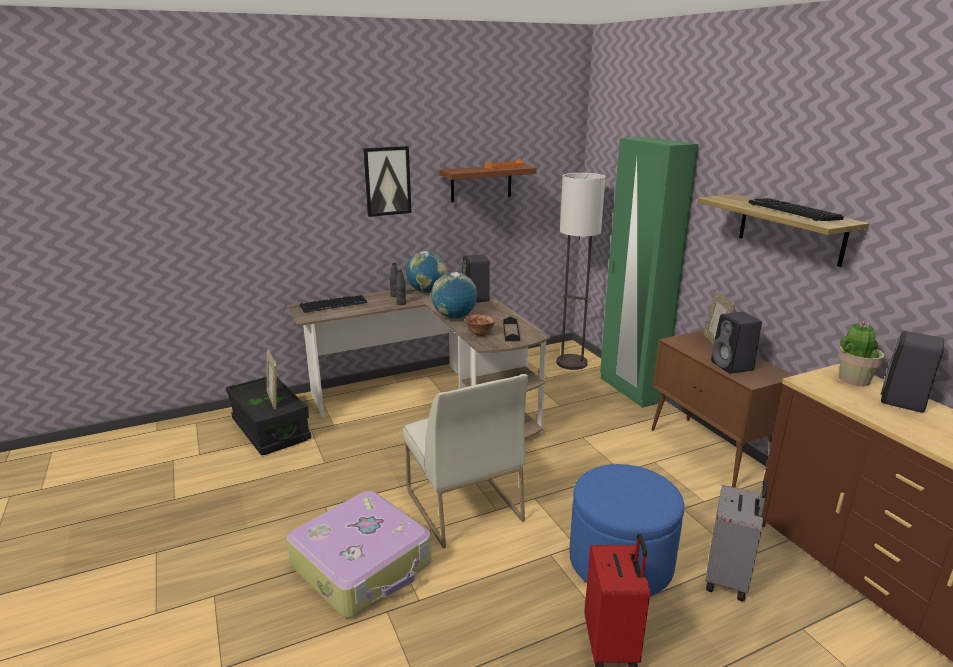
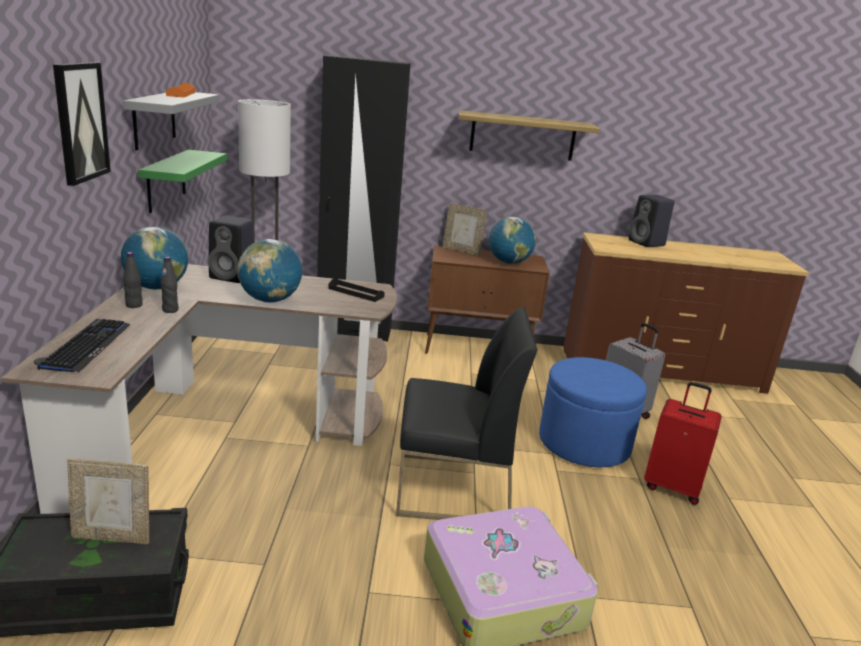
camera: 65 degrees left, 0 degrees up
white chair [403,374,528,548] -> black chair [396,307,538,520]
brown shelf [439,165,537,202] -> grey shelf [123,92,220,150]
bowl [465,314,496,336] -> none
green wardrobe [600,137,699,408] -> black wardrobe [317,55,411,341]
black speaker [711,312,762,374] -> globe [489,217,536,264]
keyboard [749,198,844,221] -> none
potted plant [838,320,884,386] -> none
none -> green shelf [138,150,227,213]

